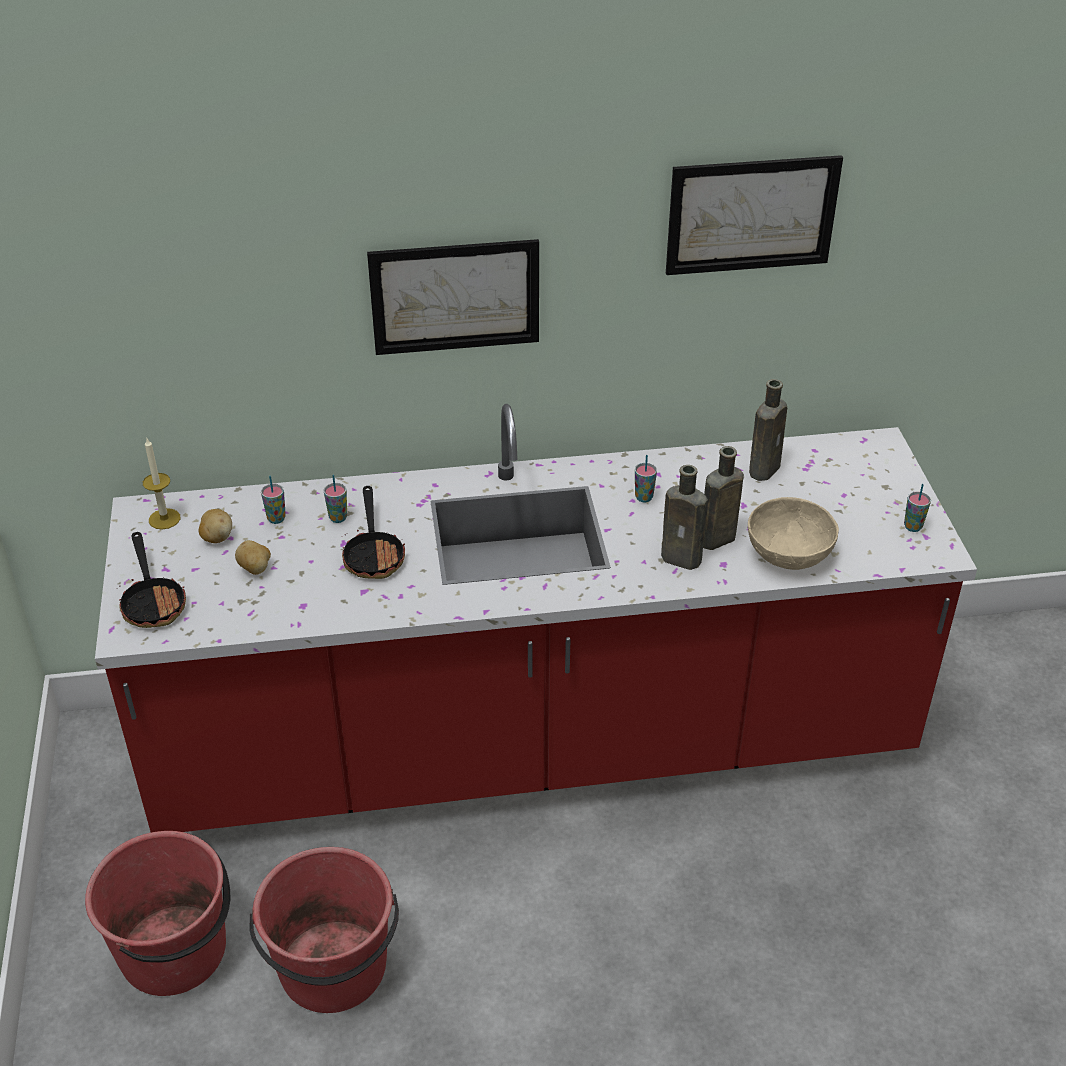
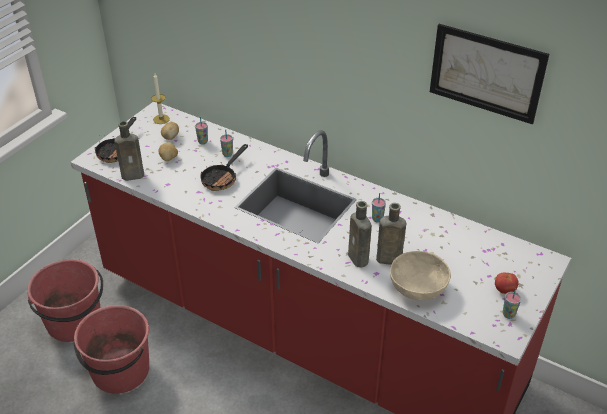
camera: 40 degrees right, 0 degrees up
picture [367,239,539,355] -> none
brown bottle [749,379,787,481] -> brown bottle moved to [114,121,144,181]
none -> tomato [495,273,519,294]

